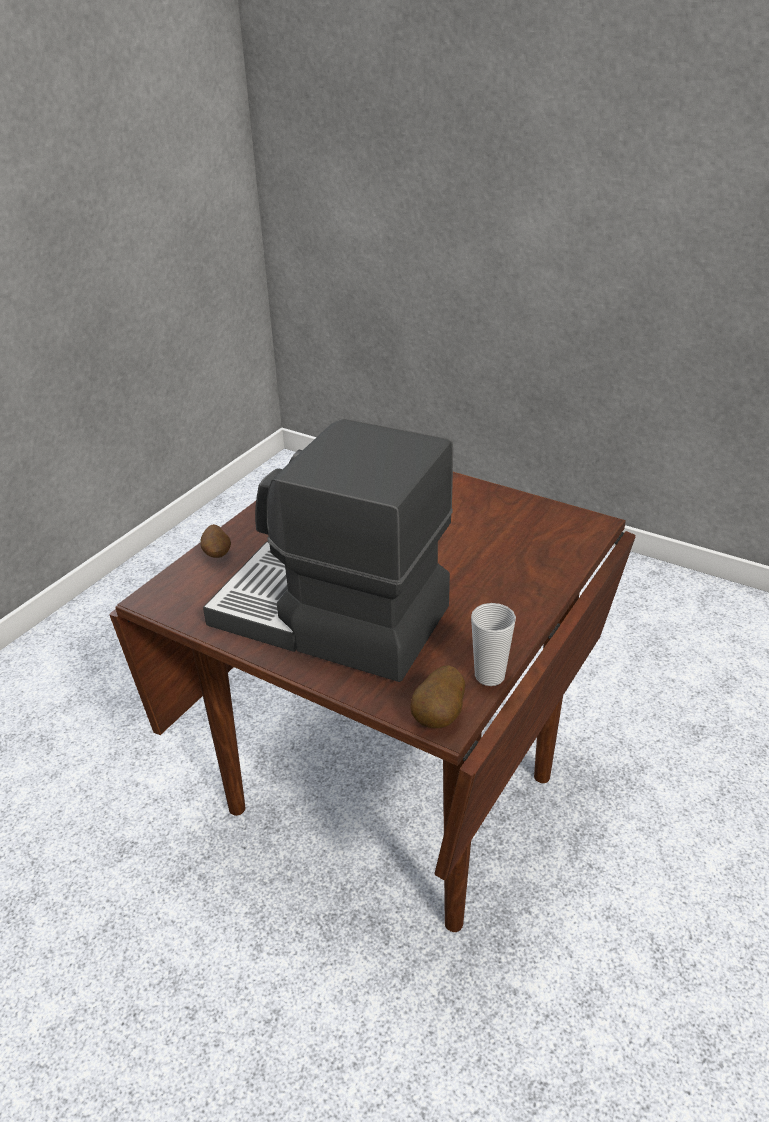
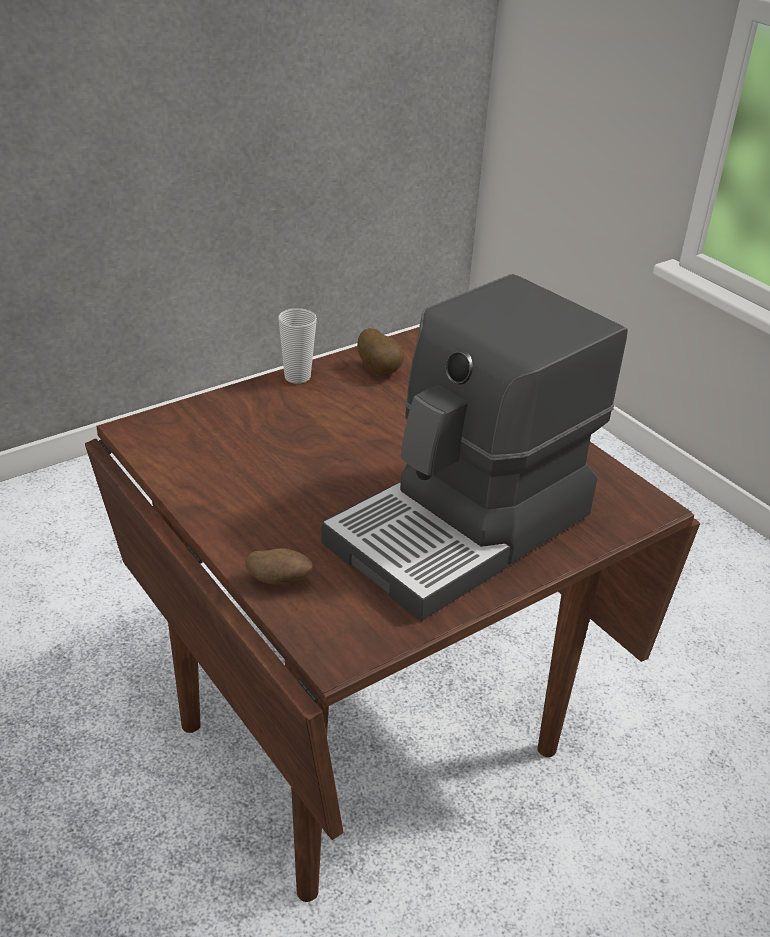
camera: 70 degrees left, 0 degrees up
potato [410,665,465,728] -> potato moved to [357,328,404,375]
cup [471,603,516,686] -> cup moved to [278,308,317,384]

